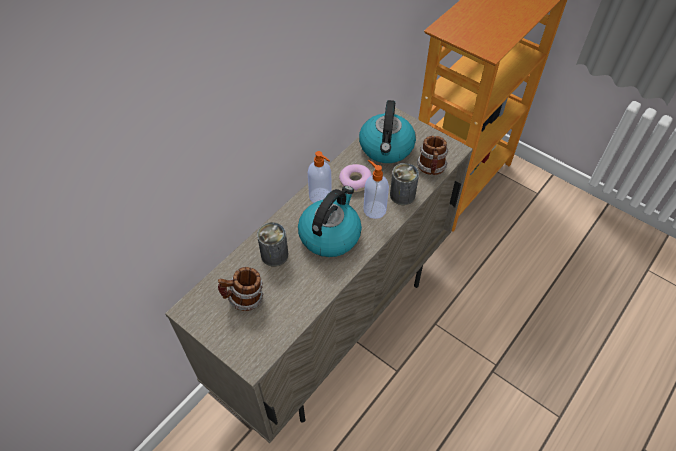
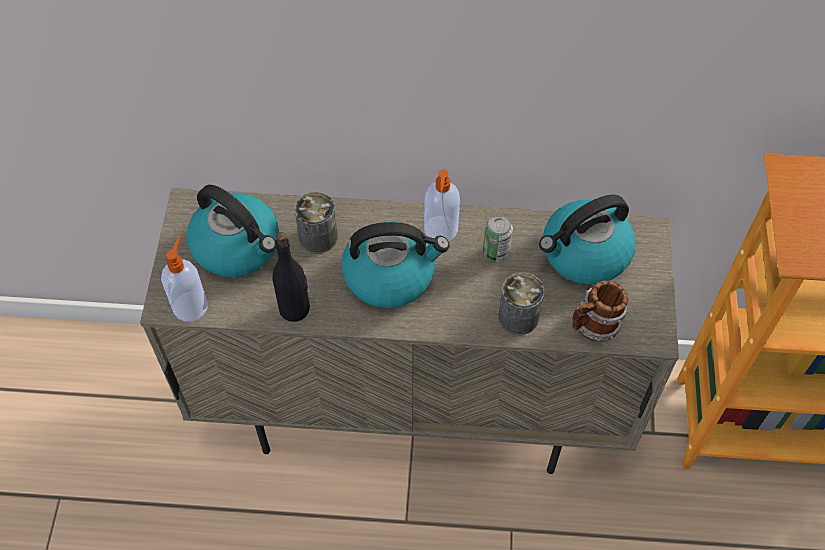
camera: 55 degrees right, 5 degrees up
mug [218,267,264,311] -> kettle [187,185,279,277]
donut [339,164,372,192] -> can [483,215,513,262]
soap dispenser [364,160,389,219] -> soap dispenser moved to [161,236,208,322]
none -> black bottle [272,232,310,322]

